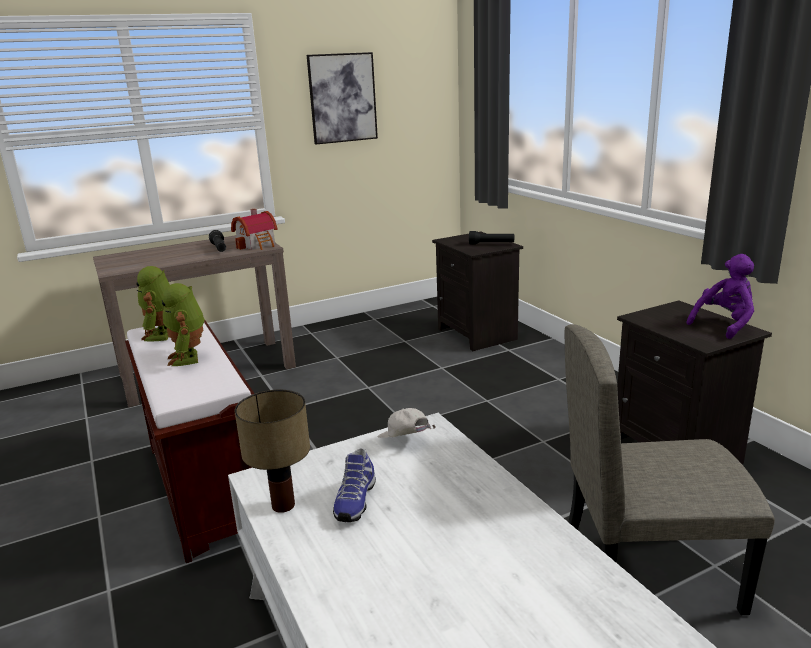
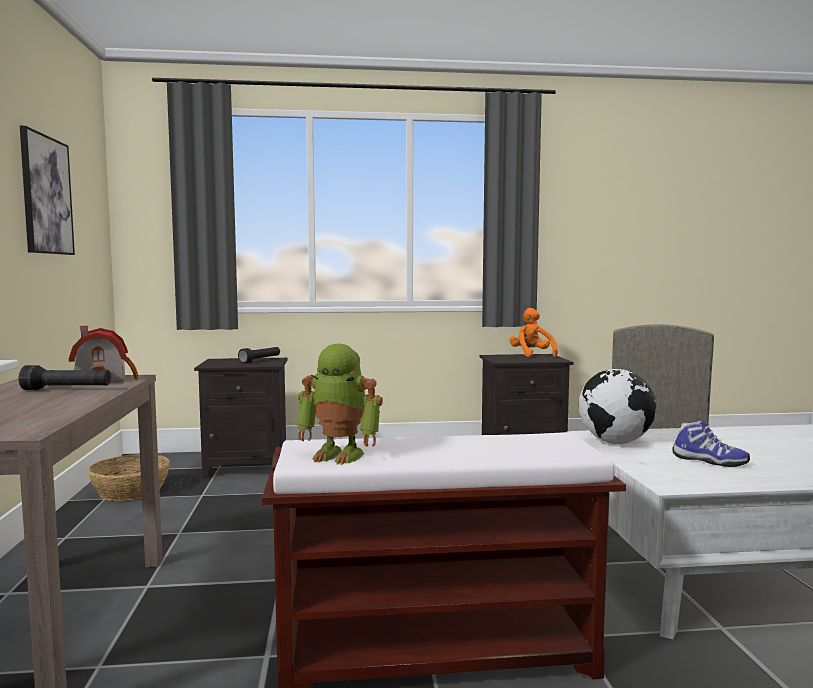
camera: 70 degrees left, 15 degrees down
toy robot [162,283,205,366] -> none
table lamp [235,390,310,513] -> none
white cap [378,408,436,438] -> globe [579,369,656,444]
purple plush toy [686,254,754,339] -> orange plush toy [510,308,558,358]
none -> basket [88,454,170,501]

